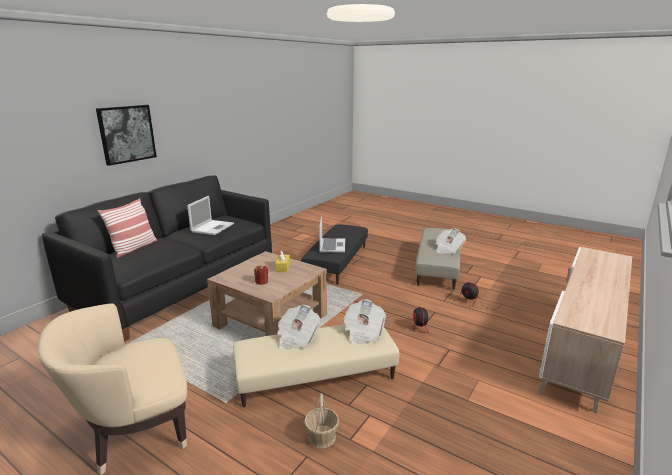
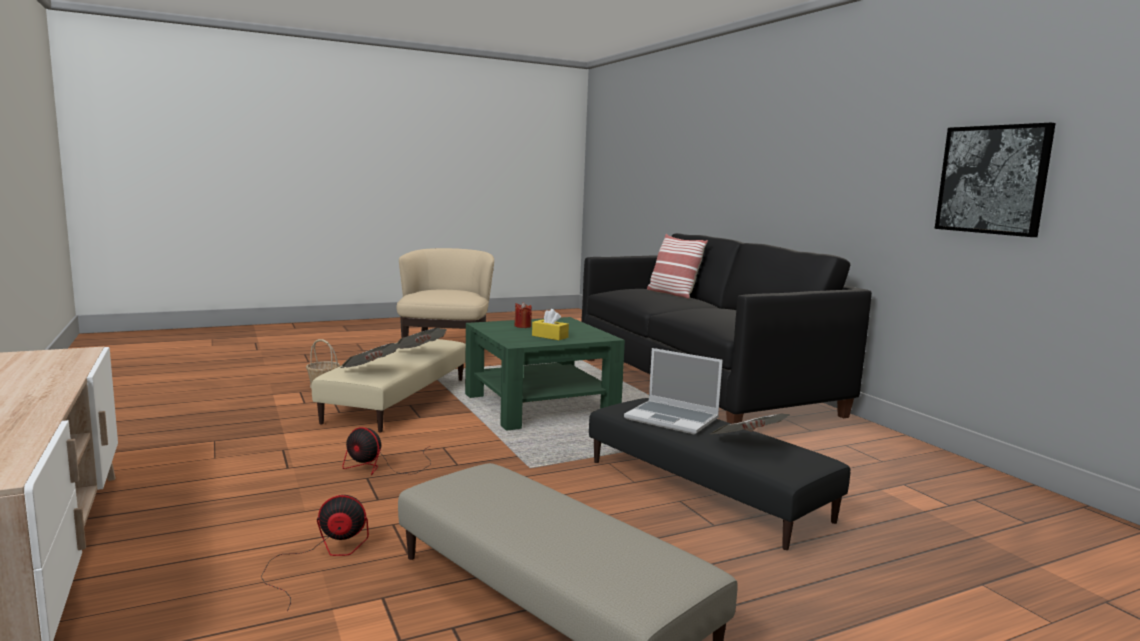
camera: 120 degrees right, 10 degrees down
picture [96,105,157,166] -> picture moved to [935,123,1056,237]
laptop [187,196,234,235] -> none
brown coffee table [207,251,327,336] -> green coffee table [465,317,625,431]
newspaper [436,228,466,254] -> newspaper moved to [710,413,790,434]

